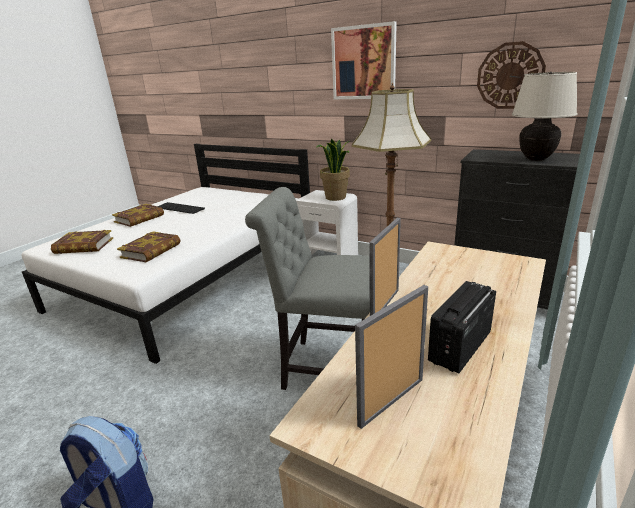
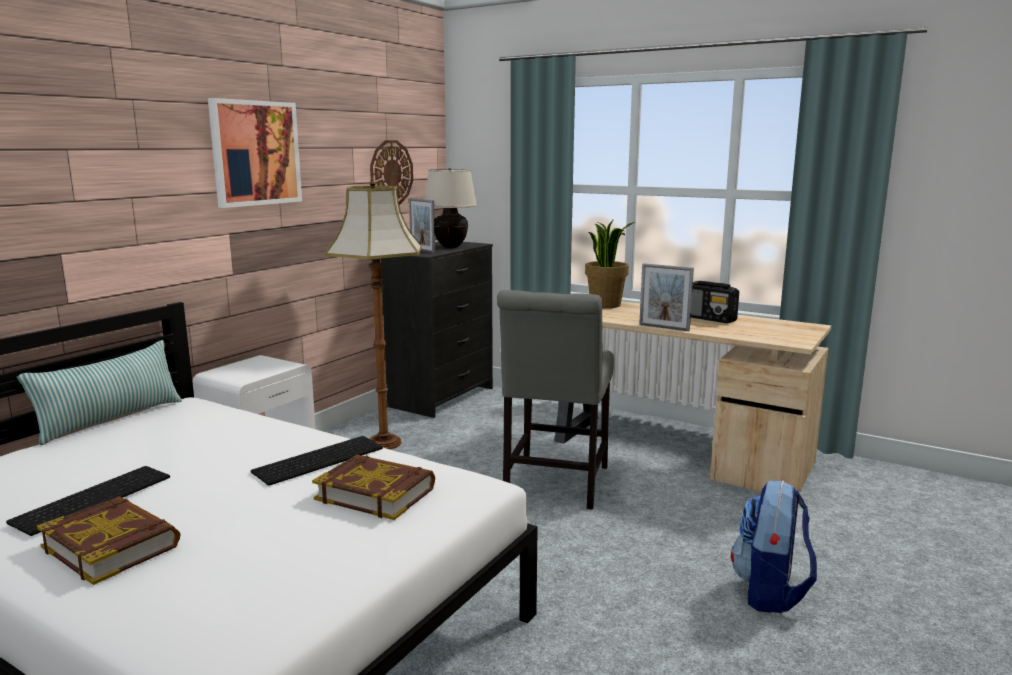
camera: 90 degrees left, 10 degrees down
book [51,230,113,254] -> none
potted plant [317,139,350,201] -> potted plant moved to [585,219,635,308]
picture frame [355,285,428,429] -> picture frame moved to [409,198,435,253]
none -> pillow [17,340,182,445]
none -> keyboard [251,436,383,486]

